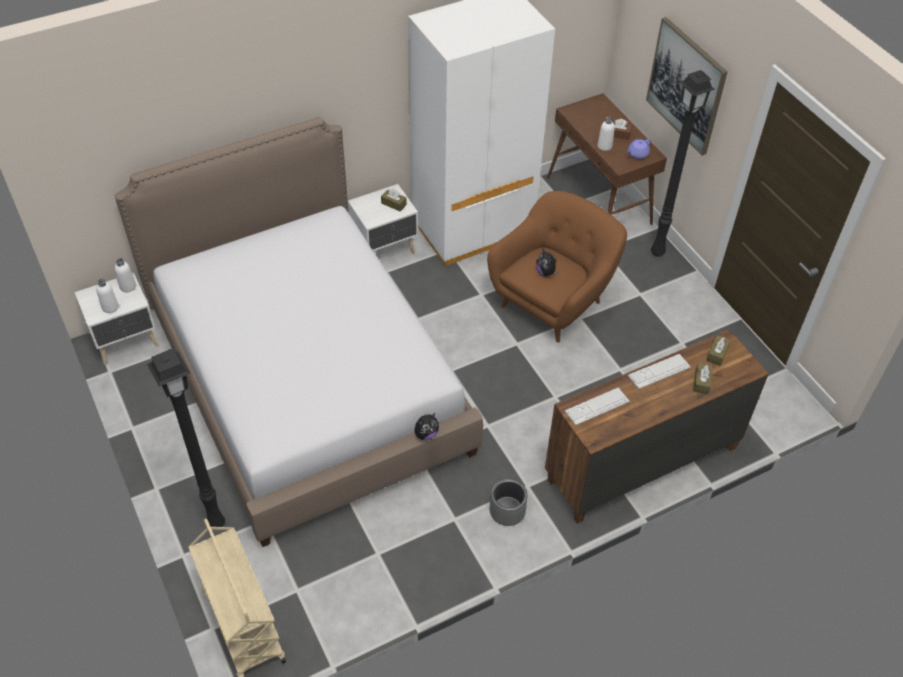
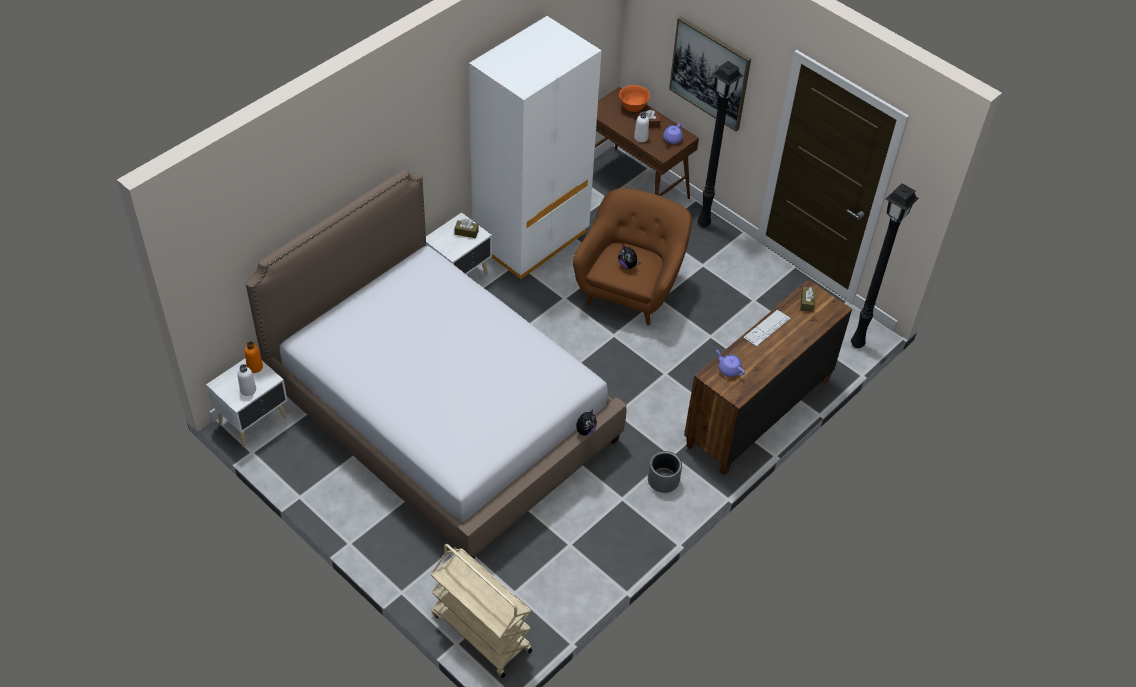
camera: 20 degrees left, 0 degrees up
white bottle [115,258,136,292] -> orange bottle [244,341,263,373]
black floor lamp [147,348,225,527] -> black floor lamp moved to [851,183,919,348]
keyboard [565,388,630,425] -> purple teapot [716,350,745,377]
brown tissue box [693,363,713,394] -> none
none -> orange bowl [619,85,650,112]

